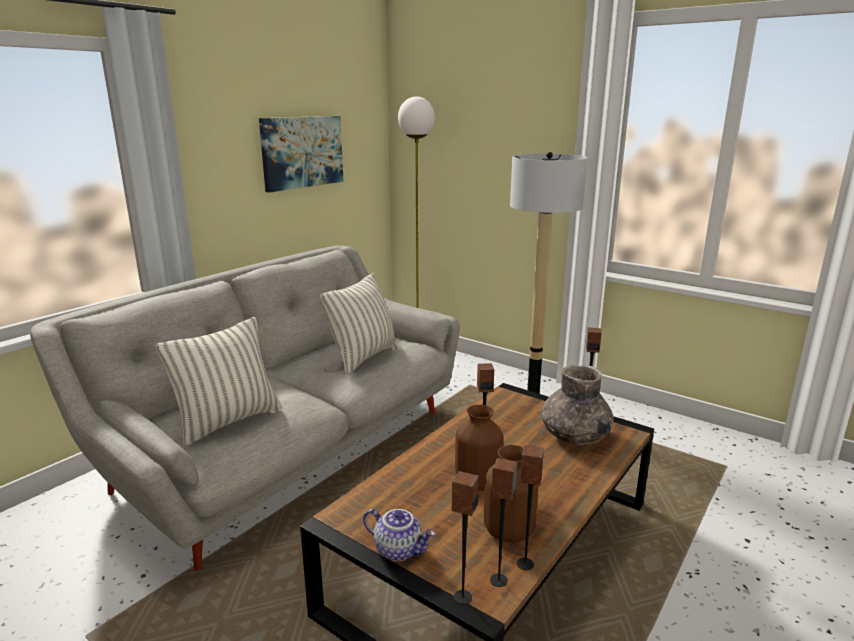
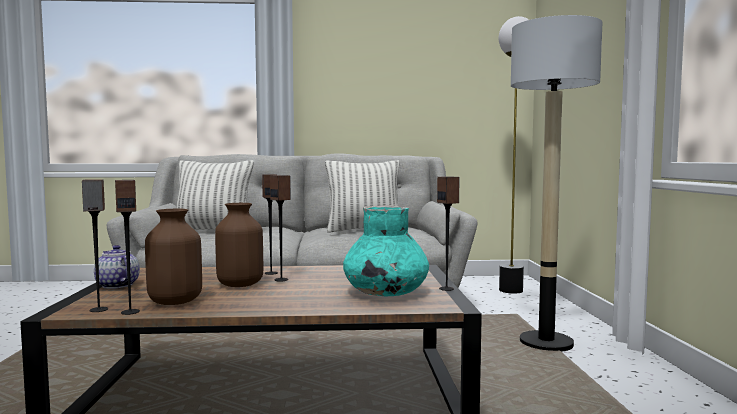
camera: 50 degrees right, 15 degrees down
picture [259,116,344,193] -> none
teapot [363,509,435,561] -> teapot turned 150 degrees clockwise [94,245,140,289]
speaker [452,471,479,604] -> speaker moved to [262,174,278,275]
grey vase [542,365,614,445] -> turquoise vase [343,205,429,296]

